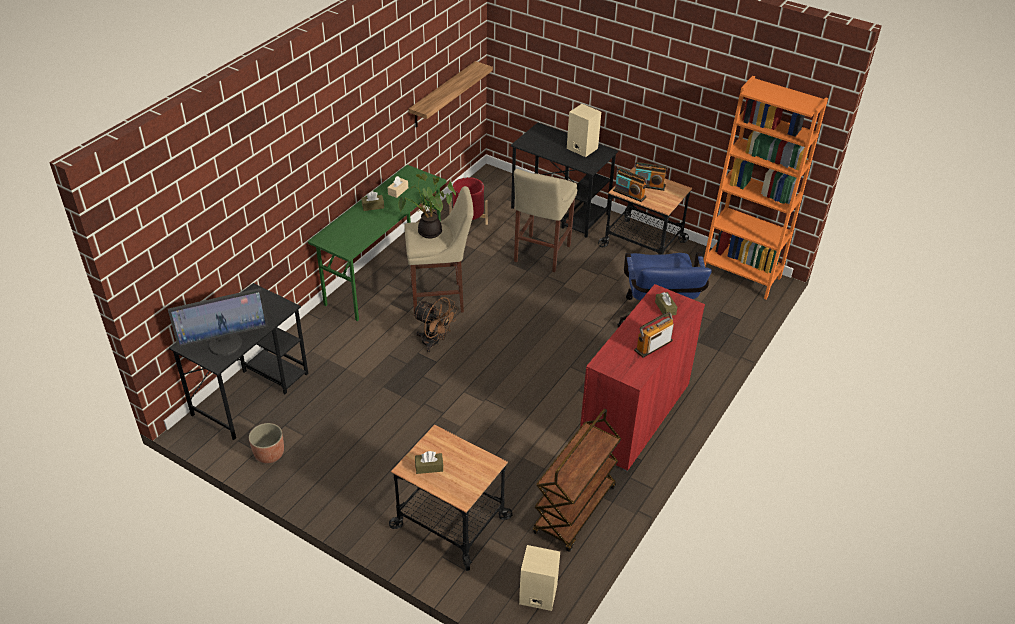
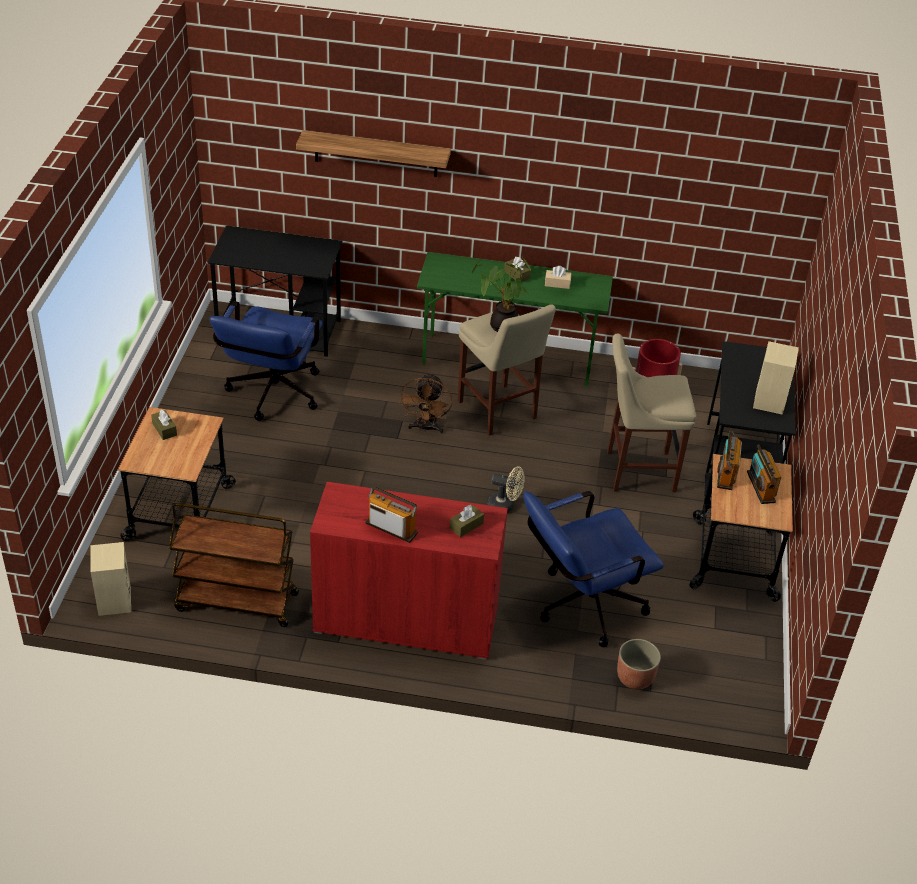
camera: 65 degrees right, 0 degrees up
monitor [168,288,268,356] -> none
planter [249,423,284,463] -> planter moved to [617,639,661,689]
shelf [409,61,493,127] -> shelf moved to [296,130,451,177]
orange bookcase [704,76,828,299] -> none
none -> blue office chair [209,301,322,421]
none -> beige fan [487,466,525,513]

